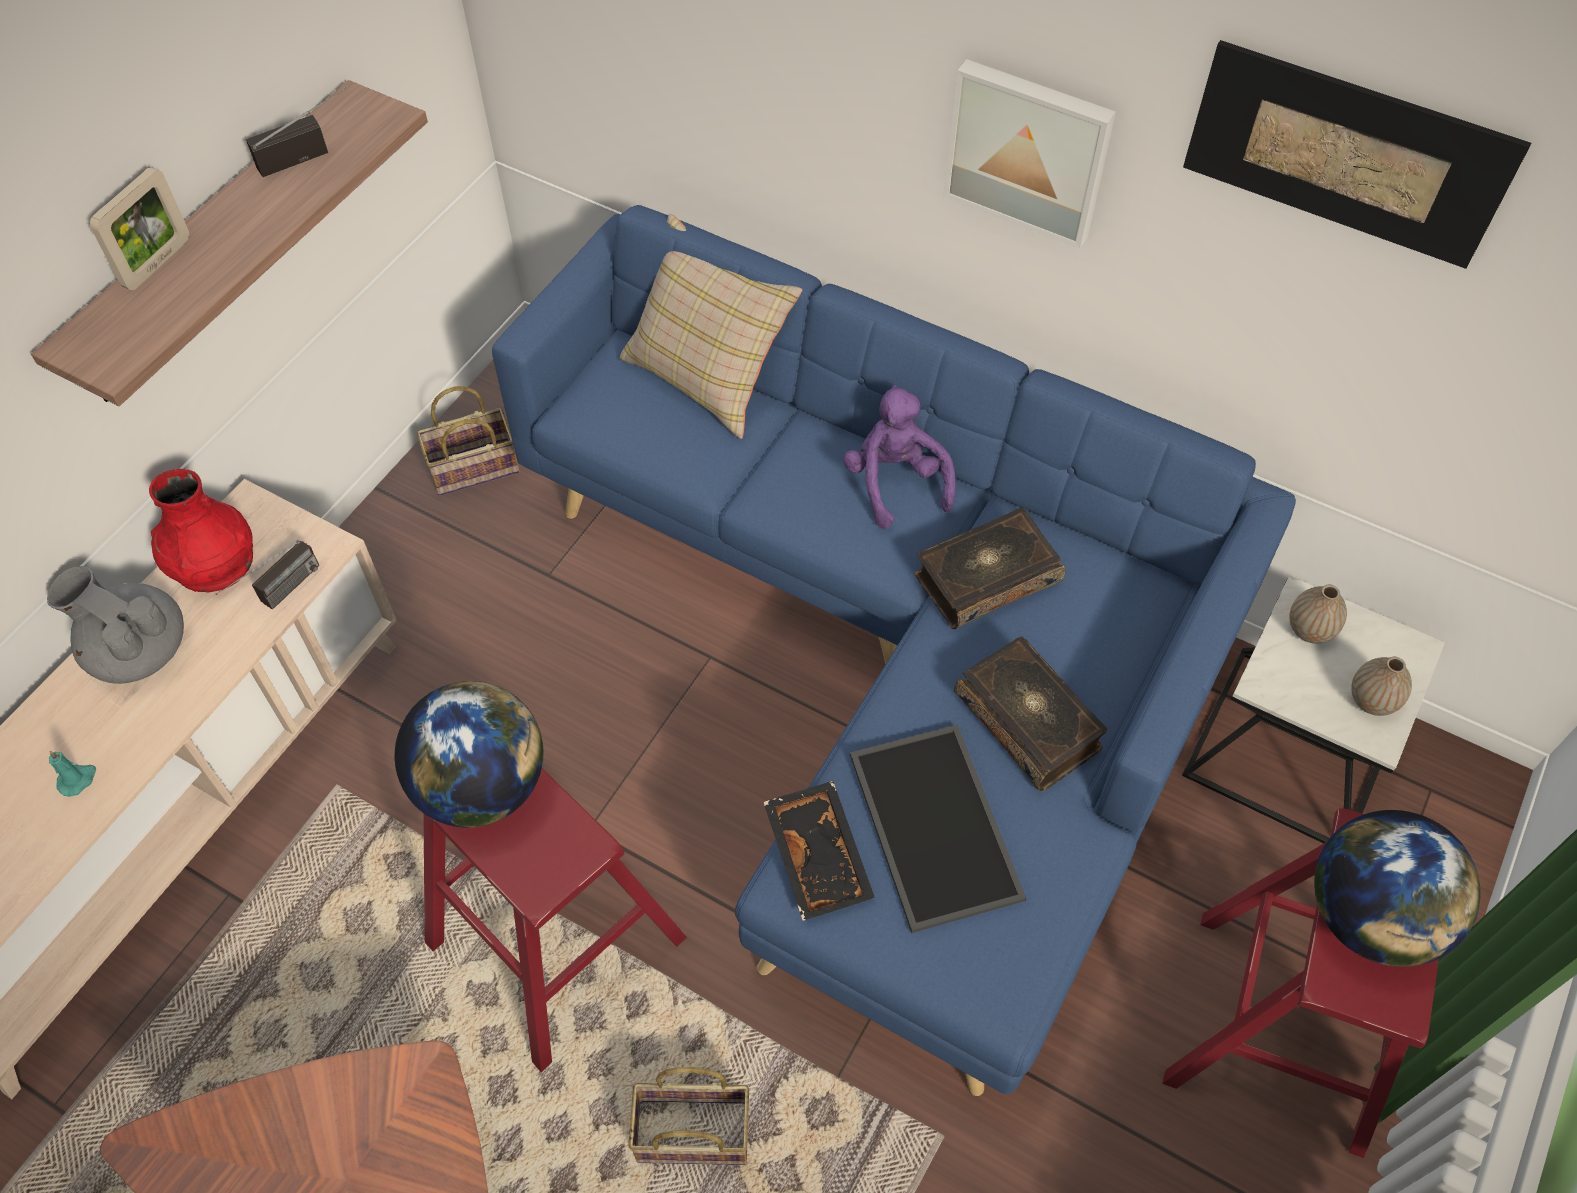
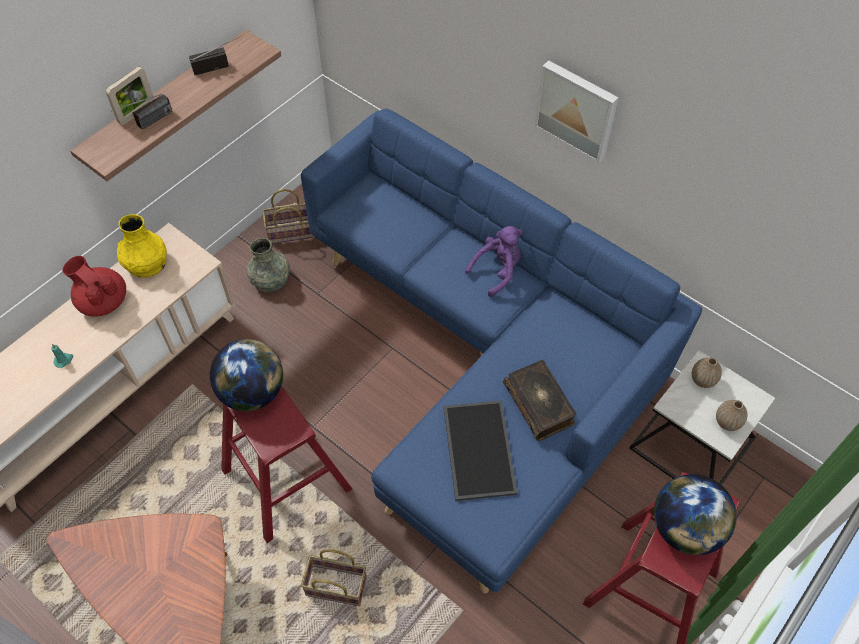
camera: 10 degrees right, 0 degrees up
grey teapot [47,566,184,684] -> red teapot [62,256,126,317]
red vase [149,469,253,593] -> yellow vase [117,214,167,278]
radio [216,540,319,610] -> radio moved to [111,94,173,130]
beige pillow [620,213,802,439] -> none
black tray [763,781,875,921] -> none
purple plush toy [843,385,955,529] -> purple plush toy turned 60 degrees clockwise [465,226,523,297]
book [914,508,1066,629] -> none
picture [1183,40,1531,269] -> none
none -> grey vase [246,238,290,292]

